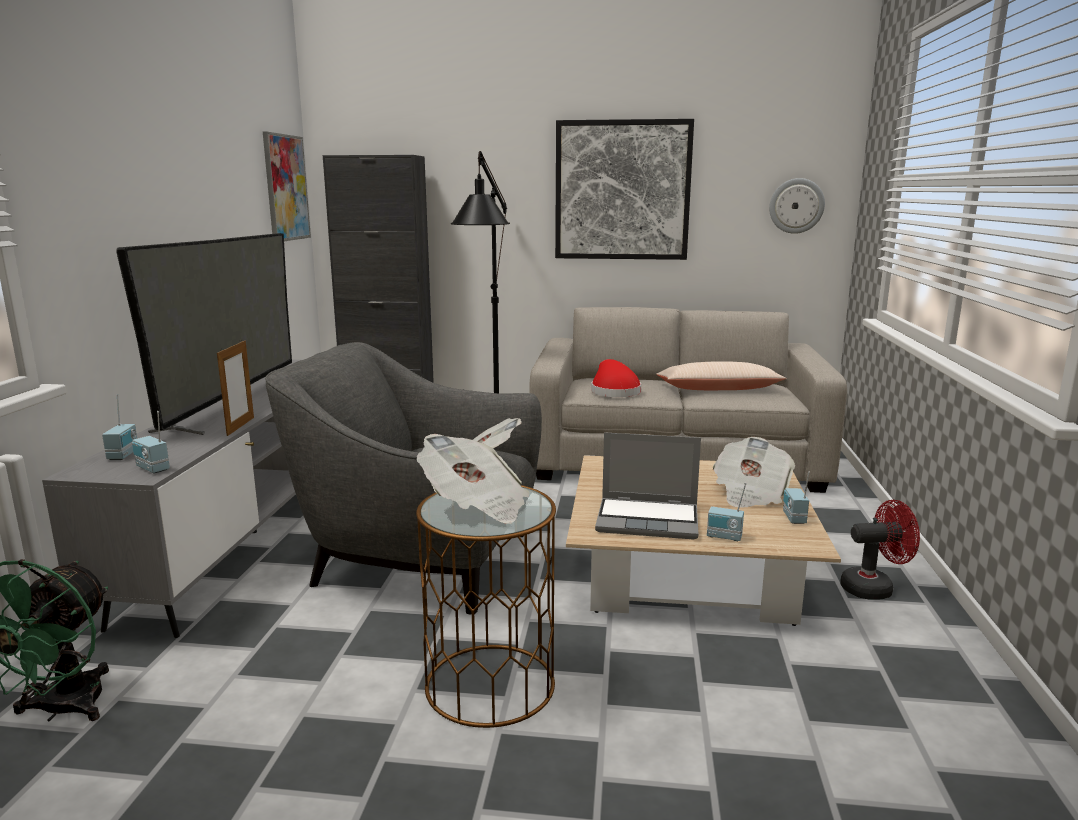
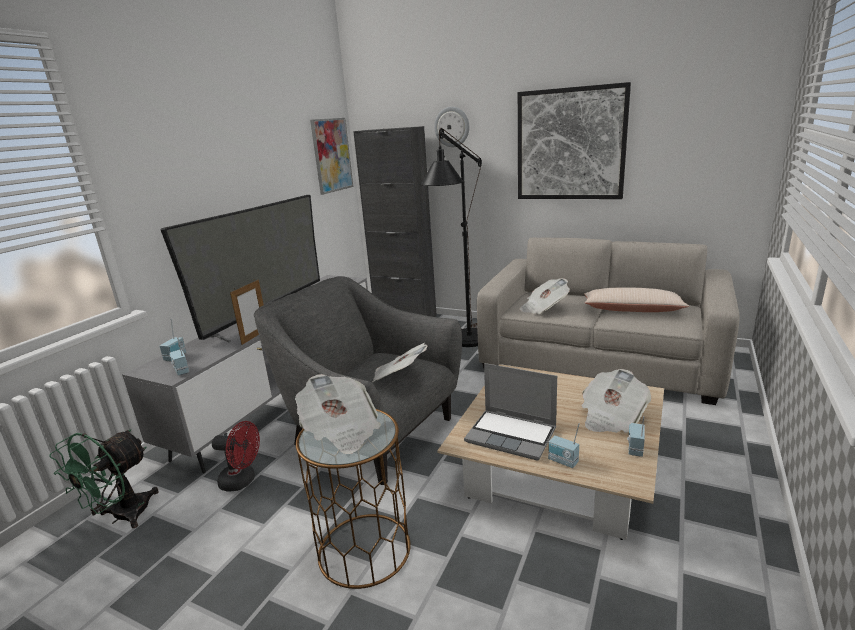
camera: 20 degrees right, 5 degrees up
red hat [591,359,641,397] -> newspaper [519,278,570,314]
wall clock [769,178,825,234] -> wall clock moved to [434,107,470,147]
red fan [840,500,920,600] -> red fan moved to [212,421,260,492]

